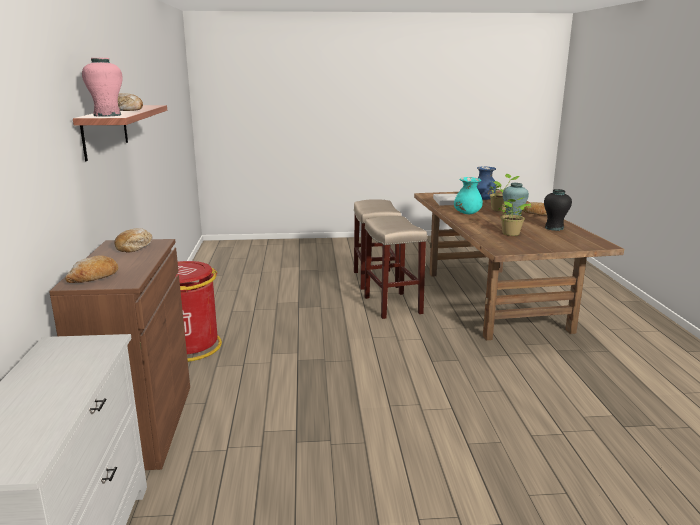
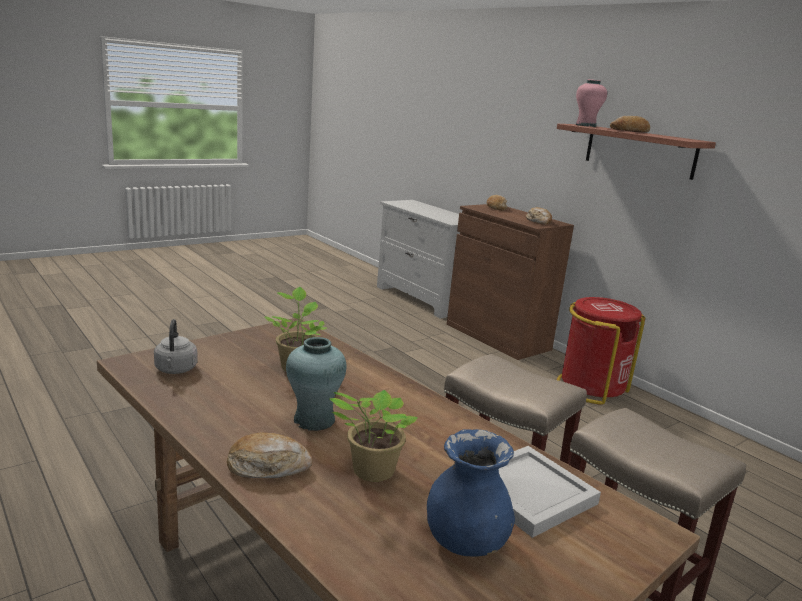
camera: 145 degrees right, 0 degrees up
turquoise vase [454,177,483,214] -> none
black vase [544,189,572,231] -> none
none -> grey kettle [154,319,198,374]

